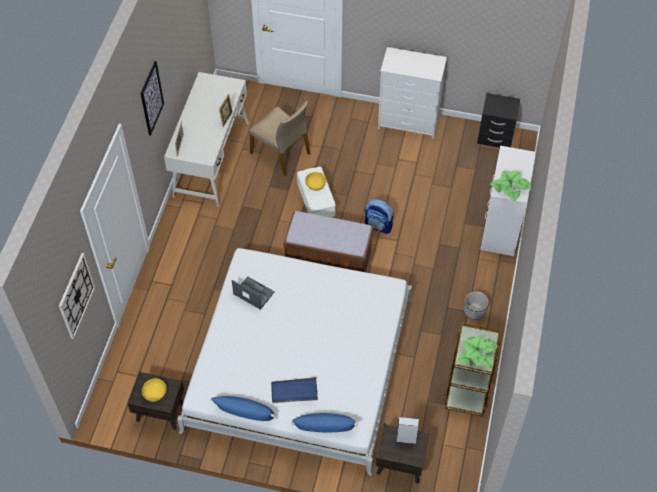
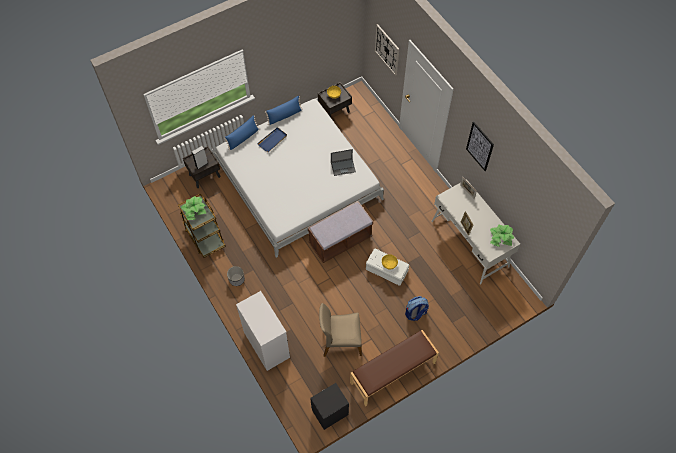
camera: 135 degrees right, 5 degrees up
beige chair [249,101,311,176] -> beige chair moved to [319,303,362,357]
backpack [365,199,394,234] -> backpack moved to [405,296,429,321]
white dresser [378,47,447,139] -> brown bench [350,330,439,407]
potted plant [490,171,531,202] -> potted plant moved to [490,225,514,247]

